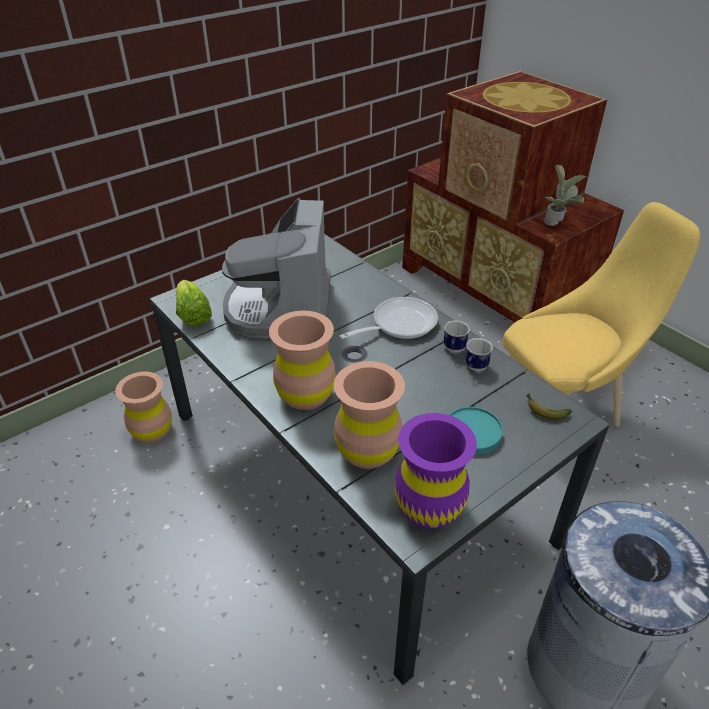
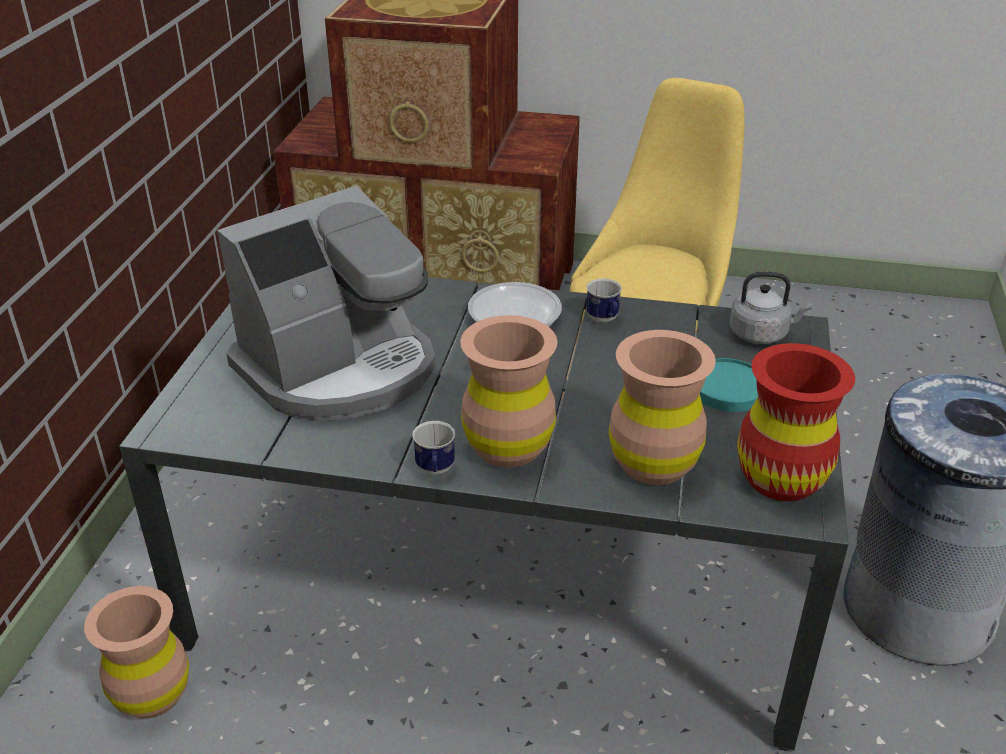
camera: 40 degrees left, 5 degrees down
lettuce [175,280,212,326] -> none
coffee machine [222,198,331,339] -> coffee machine turned 90 degrees counterclockwise [217,186,435,422]
purple vase [394,413,477,529] -> red vase [737,343,855,501]
mug [465,338,493,371] -> mug moved to [412,421,455,475]
banana [526,393,572,420] -> grey kettle [730,272,812,344]
potted plant [544,165,587,226] -> none

